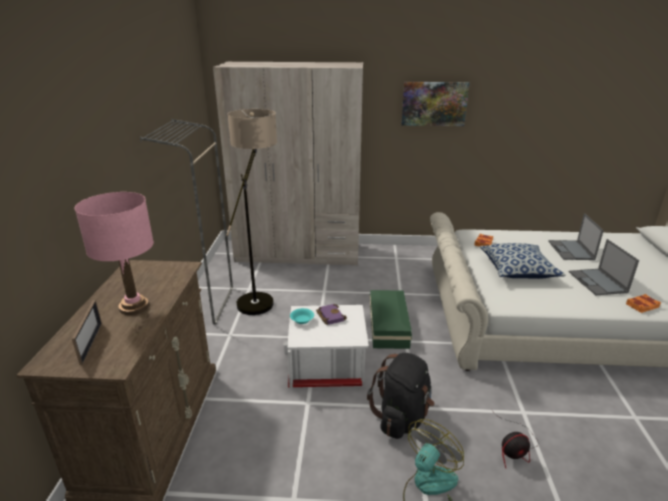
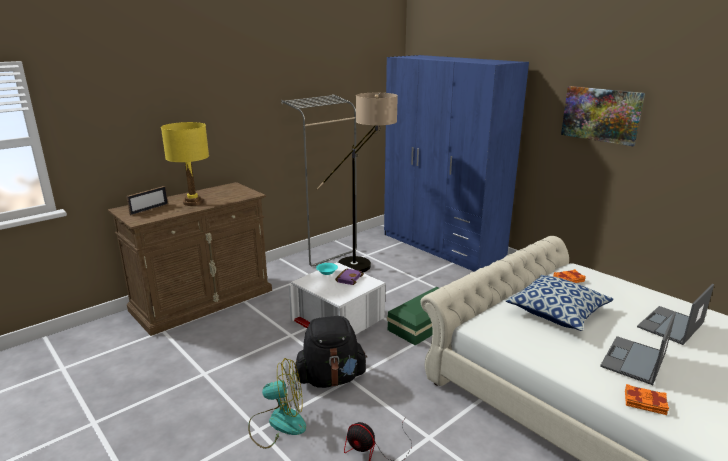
camera: 45 degrees right, 5 degrees down
pink table lamp [75,192,154,315] -> yellow table lamp [161,122,209,206]
beige wardrobe [213,61,363,266] -> blue wardrobe [384,55,529,272]

